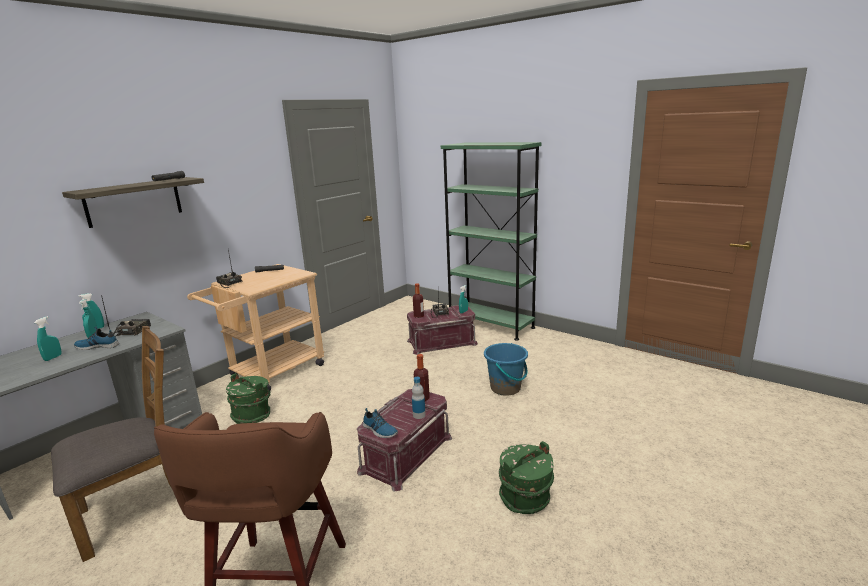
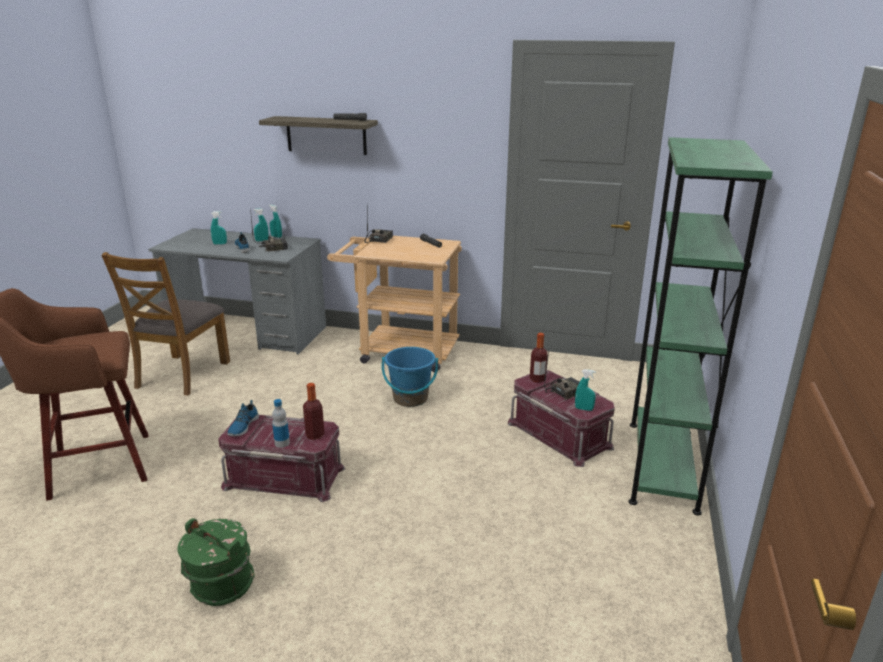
camera: 65 degrees right, 5 degrees up
brown chair [51,326,172,562] -> brown chair turned 75 degrees clockwise [101,252,230,396]
green bucket [226,373,271,424] -> none
blue bucket [484,343,528,396] -> blue bucket moved to [382,347,438,407]

